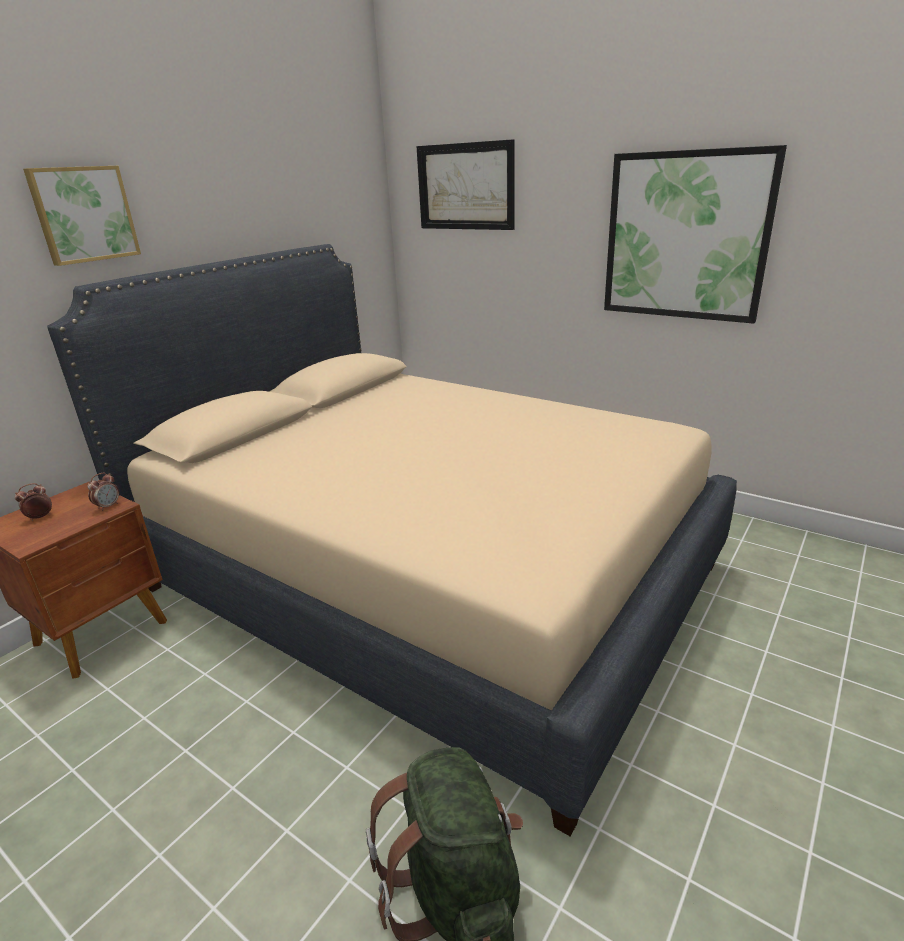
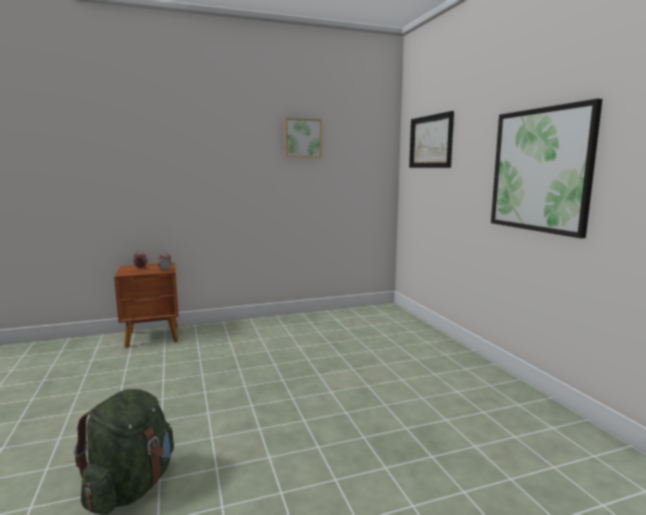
camera: 35 degrees right, 15 degrees down
picture [23,166,141,266] -> picture moved to [285,118,322,157]
beige bed [47,244,737,836] -> none

